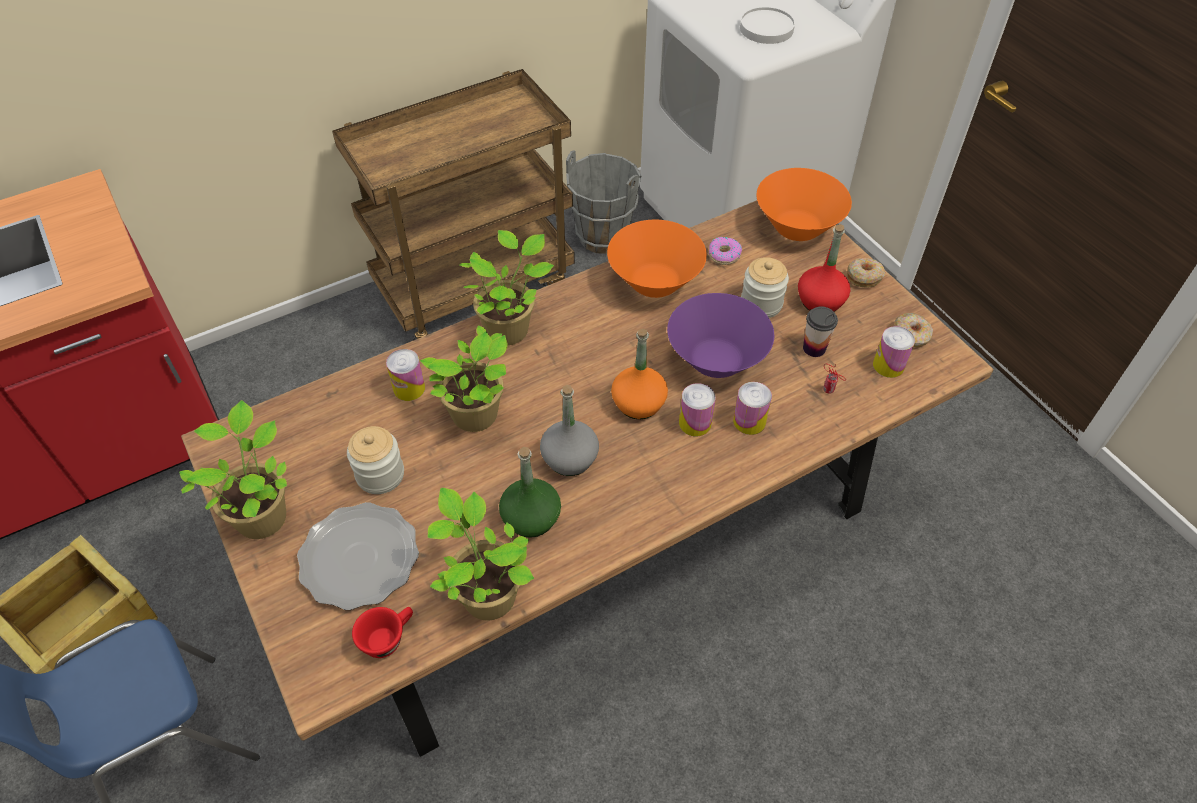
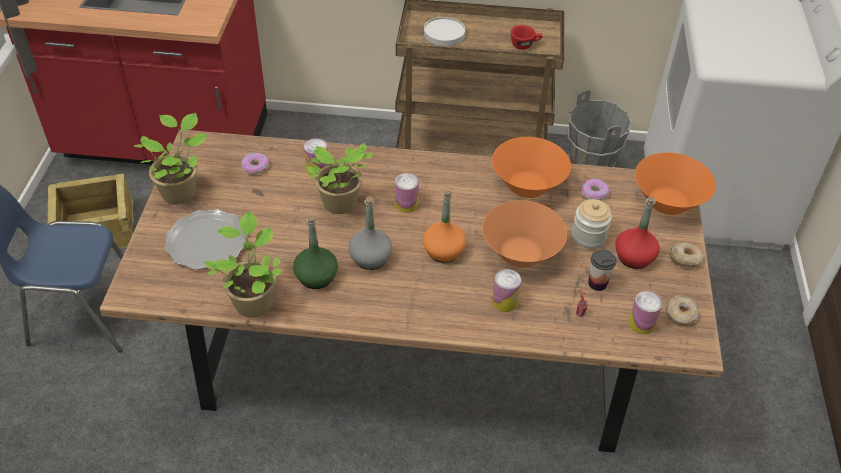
camera: 35 degrees right, 5 degrees down
jar [347,426,404,494] -> none
red cup [352,607,413,658] -> red cup moved to [510,25,543,50]
potted plant [460,230,554,345] -> none
purple bowl [667,293,774,378] -> orange bowl [482,200,567,268]
can [679,383,716,436] -> can moved to [395,173,419,213]
white plate [740,7,795,44] -> white plate moved to [424,17,465,46]
none -> donut [241,153,269,175]

